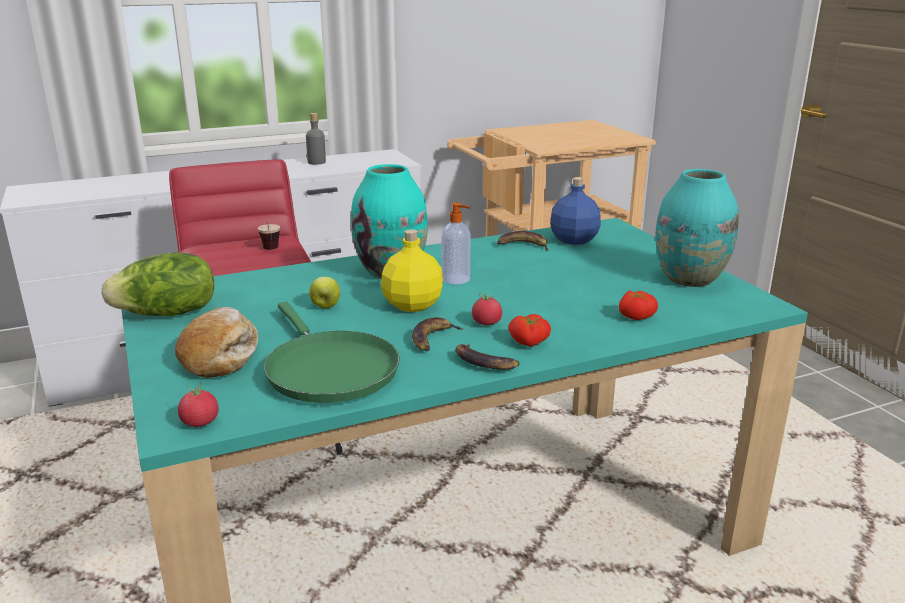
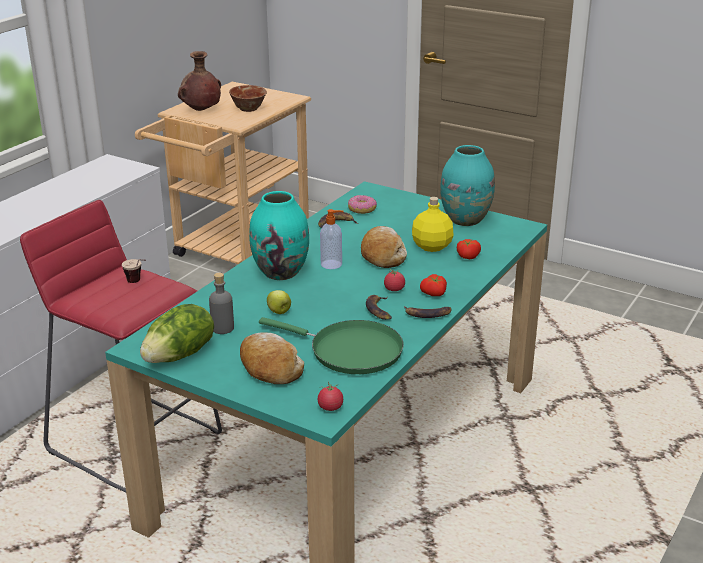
camera: 35 degrees left, 5 degrees up
grey bottle [306,113,326,165] -> grey bottle moved to [209,273,234,334]
yellow bottle [381,229,443,312] -> yellow bottle moved to [412,197,454,252]
blue bottle [550,177,601,245] -> donut [348,195,377,214]
none -> brown vase [178,51,221,111]
none -> bowl [229,85,267,112]
none -> bread [361,226,407,268]

